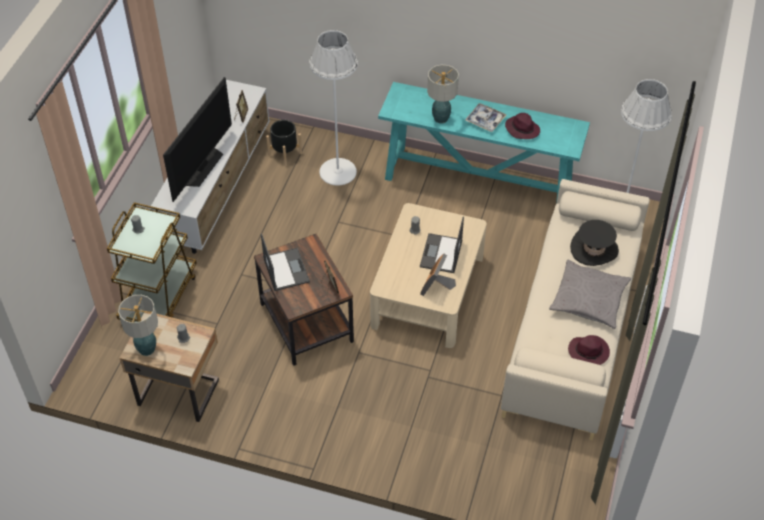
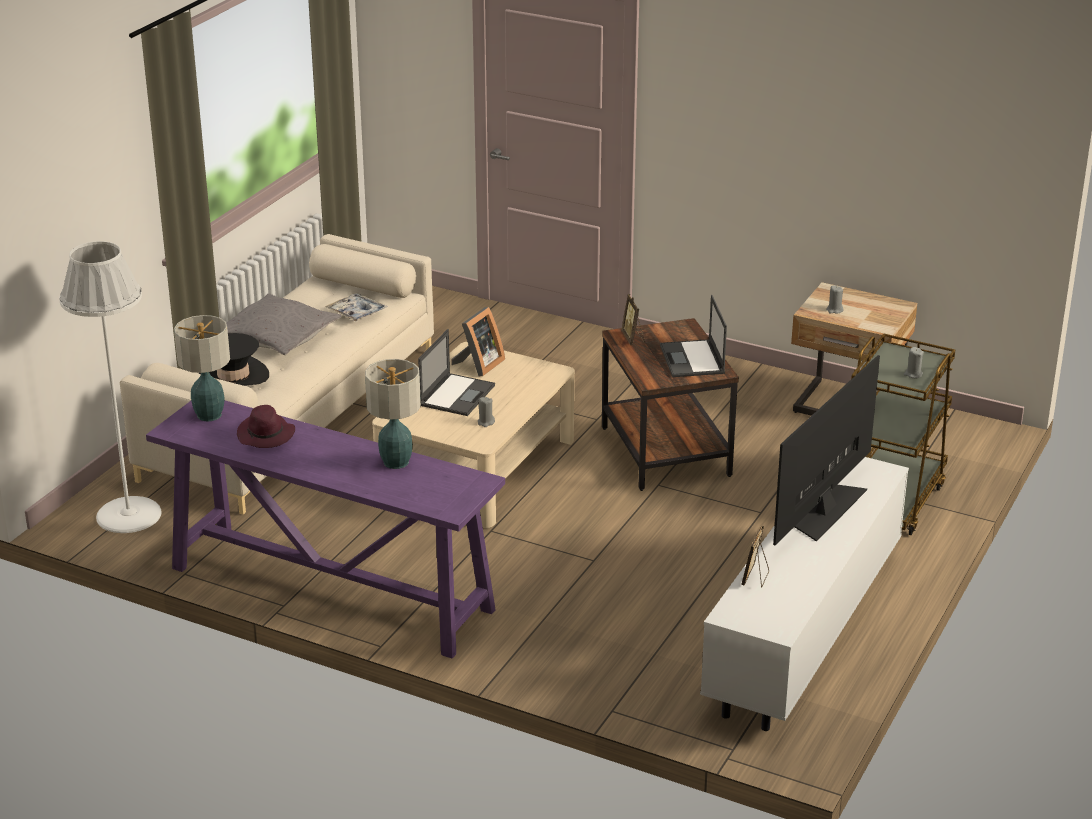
camera: 170 degrees left, 20 degrees down
table lamp [118,295,158,356] -> table lamp moved to [174,315,230,422]
black planter [266,120,302,166] -> none
white floor lamp [309,30,358,186] -> none
turquoise console table [378,82,590,204] -> purple console table [146,400,505,658]
tray [465,103,506,132] -> tray moved to [325,293,388,321]
purple hat [568,335,610,365] -> none

